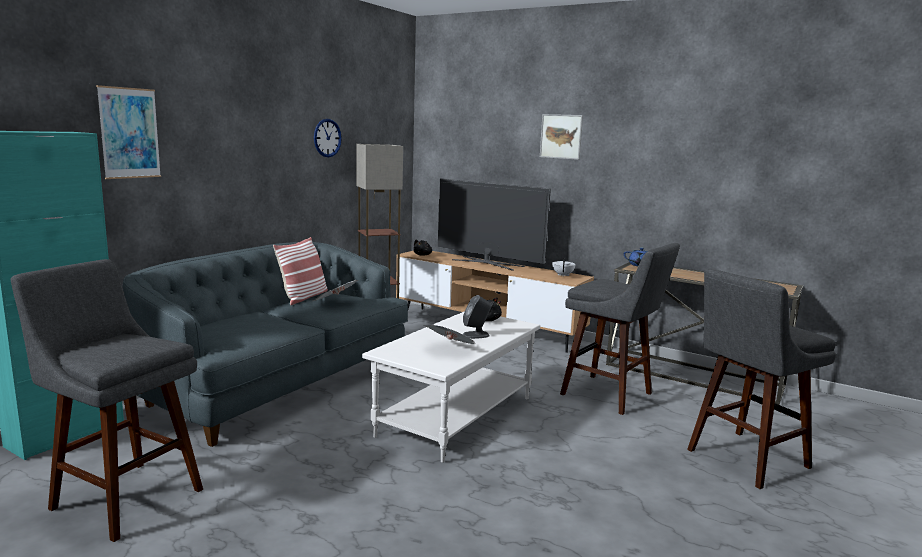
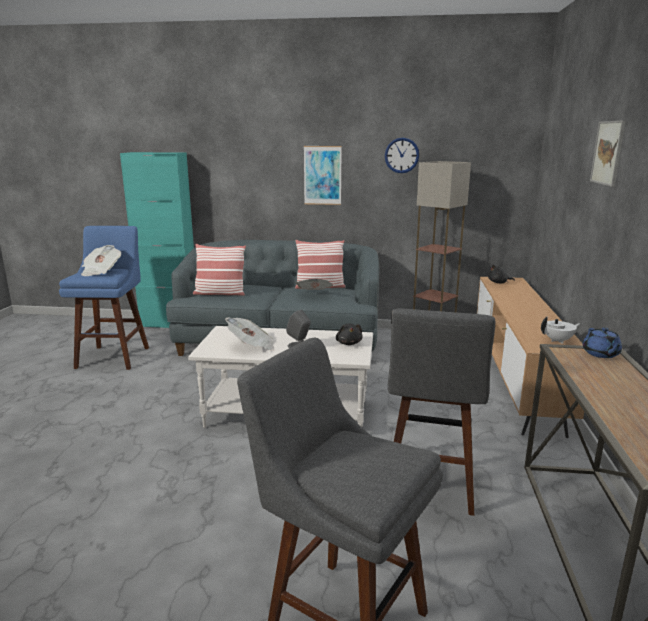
camera: 65 degrees right, 5 degrees up
grey stool [11,259,203,542] -> blue stool [59,226,149,370]
picture [96,85,161,179] -> picture moved to [304,146,342,205]
television [438,178,551,271] -> none
none -> newspaper [81,245,121,276]
none -> pillow [193,244,246,296]

